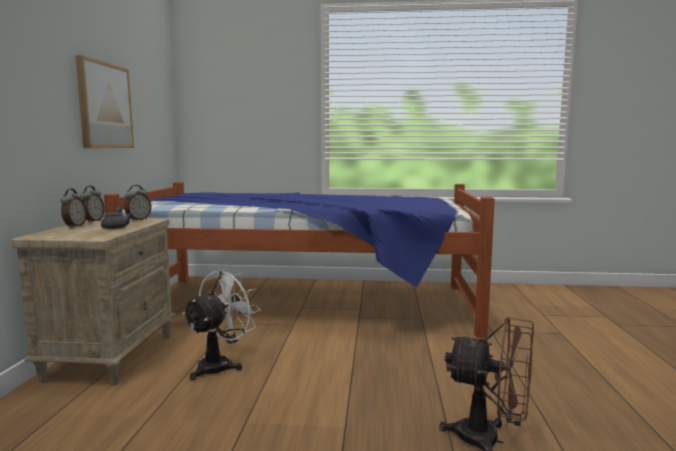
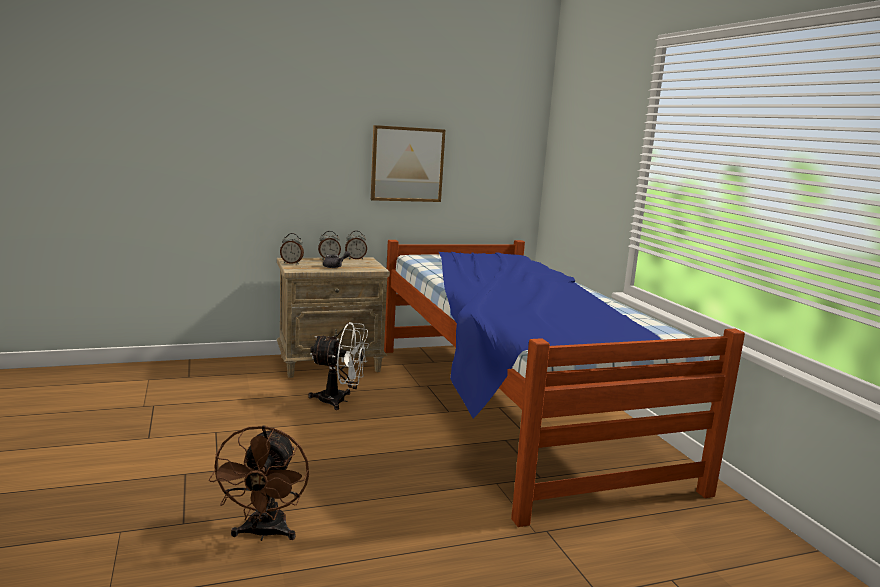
camera: 65 degrees right, 5 degrees up
alarm clock [124,185,152,221] -> alarm clock moved to [280,233,304,264]

